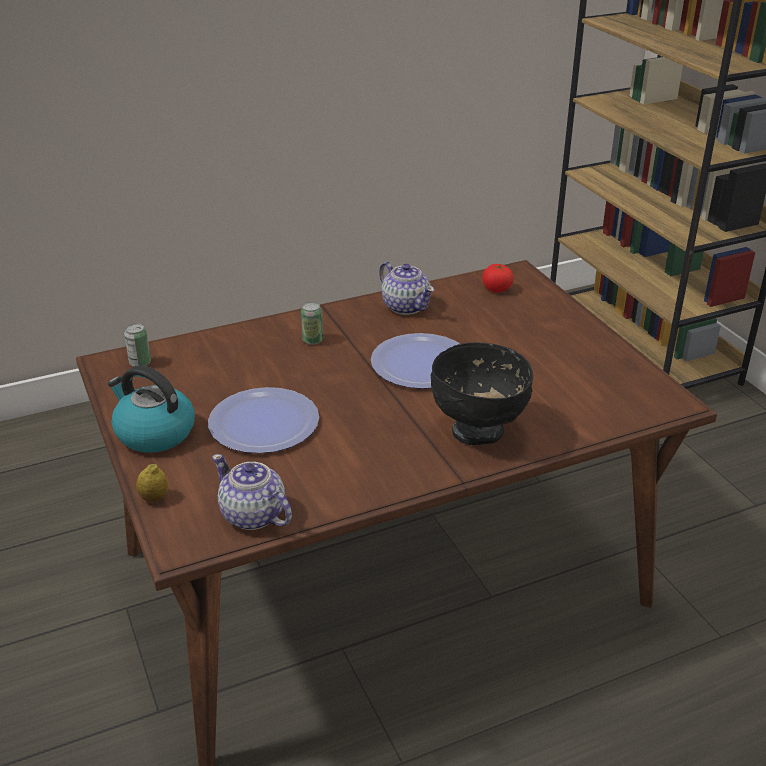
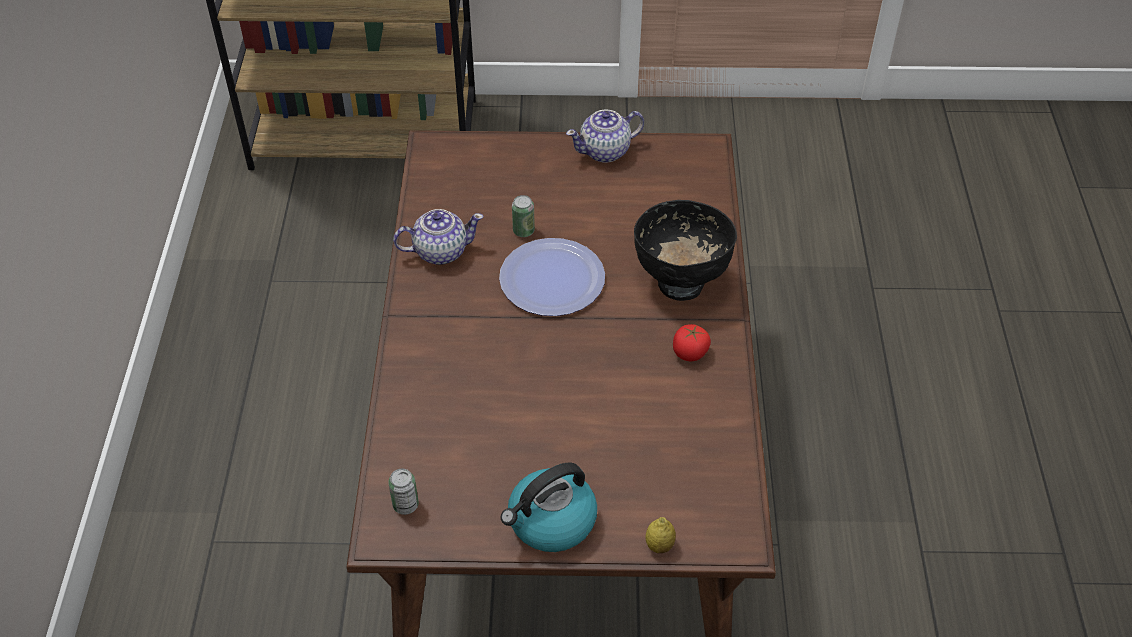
camera: 65 degrees left, 15 degrees up
plate [208,387,319,453] -> none
teapot [212,454,292,530] -> teapot moved to [566,109,644,163]
can [301,302,323,345] -> can moved to [512,195,535,237]
tomato [482,264,514,293] -> tomato moved to [673,324,711,361]

